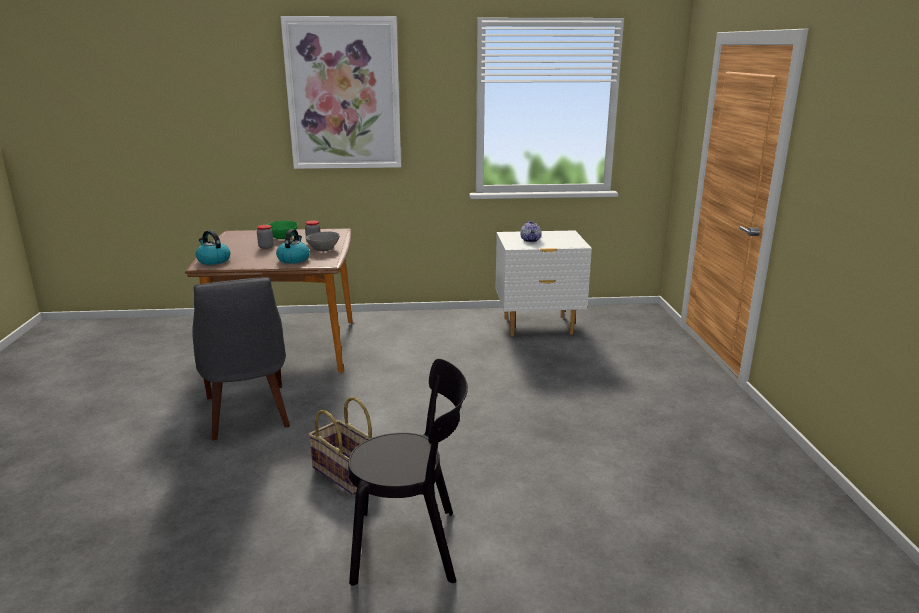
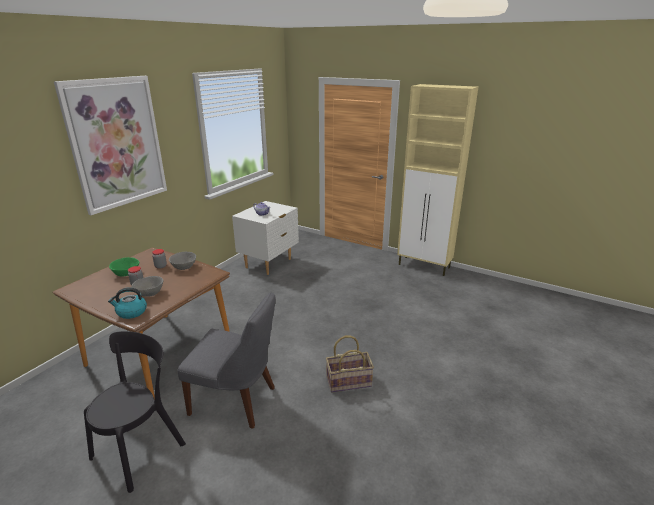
camera: 55 degrees left, 5 degrees up
kettle [276,229,310,264] -> none
black chair [348,359,468,586] -> black chair moved to [84,331,186,493]
none -> grey bowl [131,276,163,297]
none -> beige cabinet [397,84,478,276]

